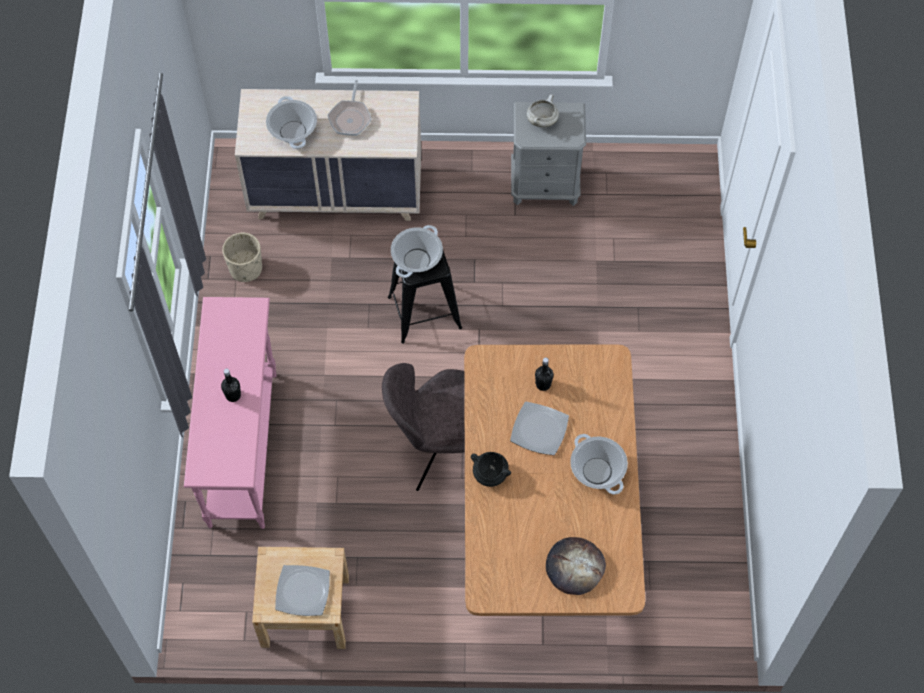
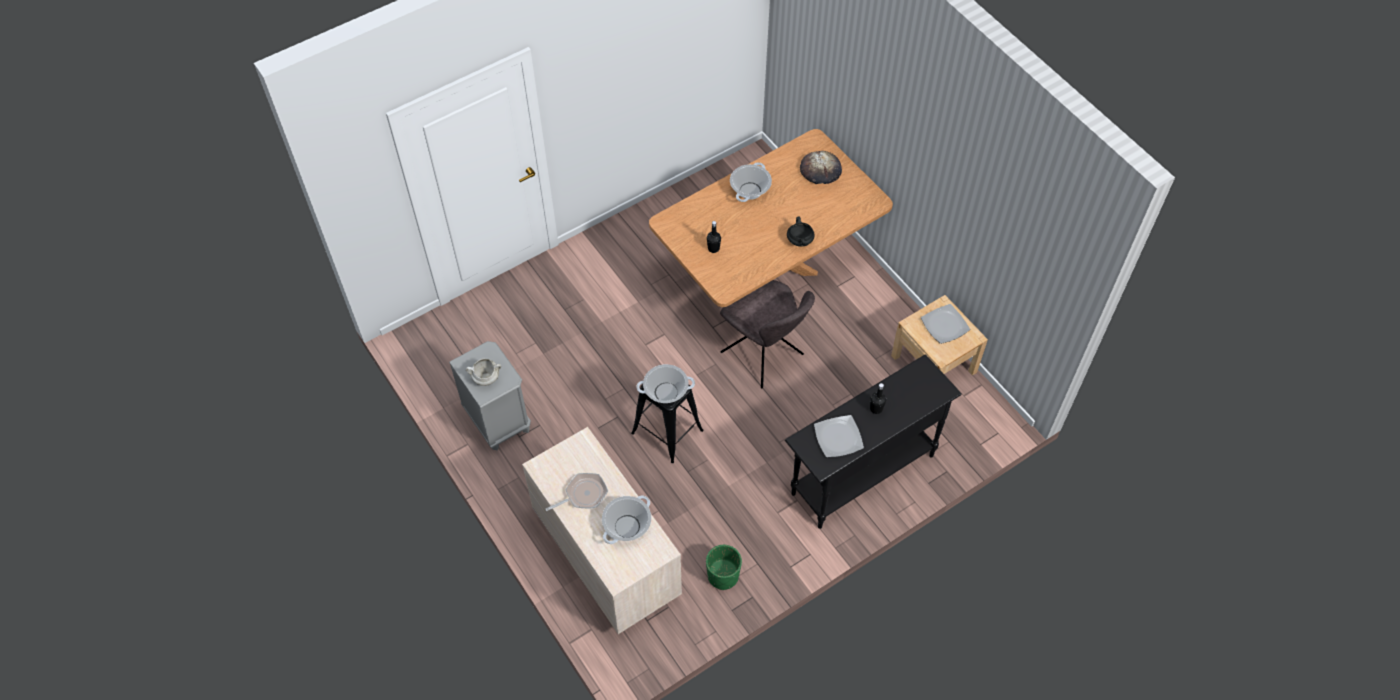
camera: 125 degrees left, 5 degrees down
pink console table [184,297,277,529] -> black console table [785,354,962,529]
beige planter [222,233,262,282] -> green planter [706,545,742,590]
plate [510,402,569,455] -> plate moved to [814,415,864,457]

